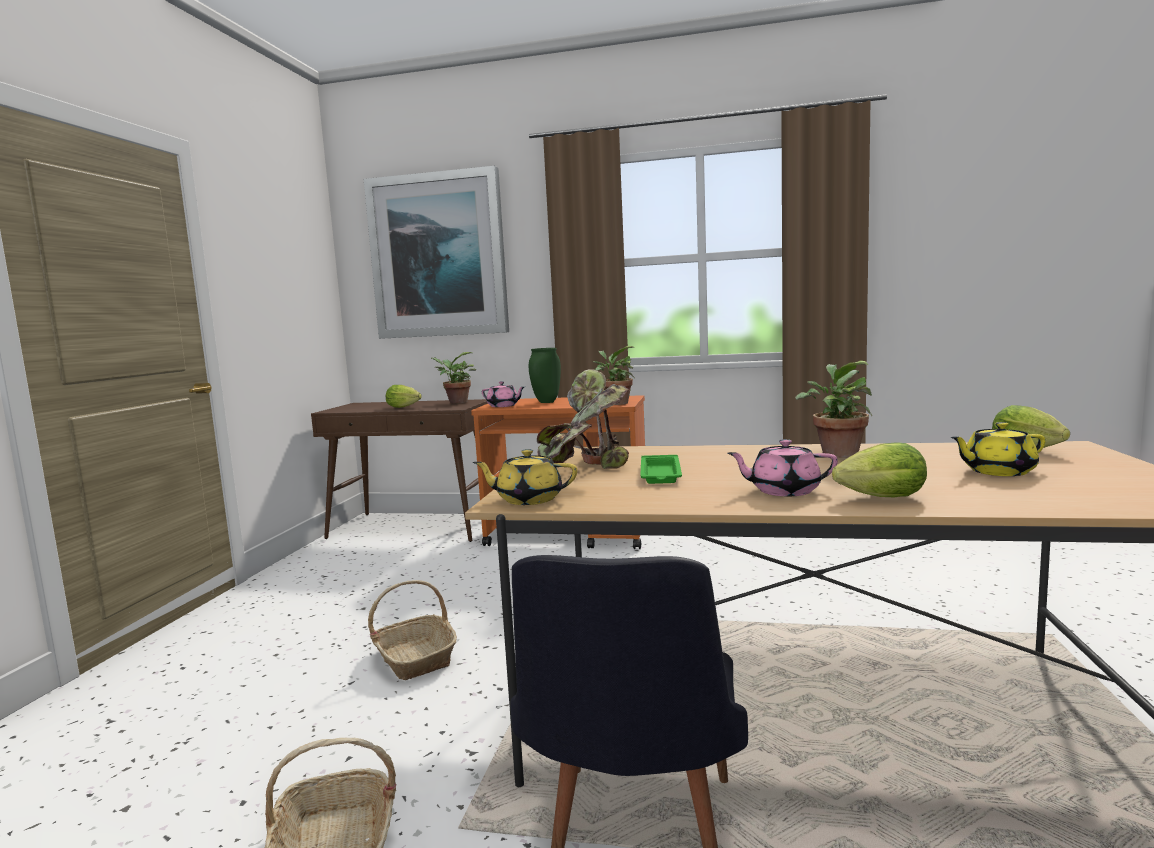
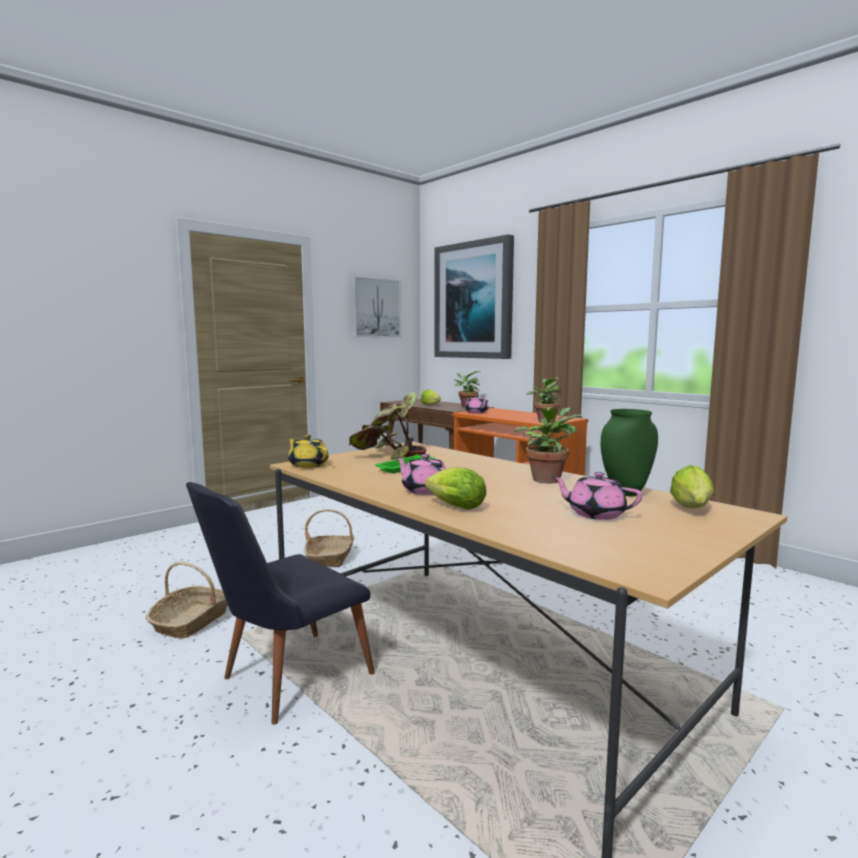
camera: 35 degrees right, 0 degrees up
green vase [529,348,561,403] -> green vase moved to [600,409,658,496]
yellow teapot [951,422,1045,476] -> pink teapot [552,472,642,520]
none -> picture [352,276,401,338]

